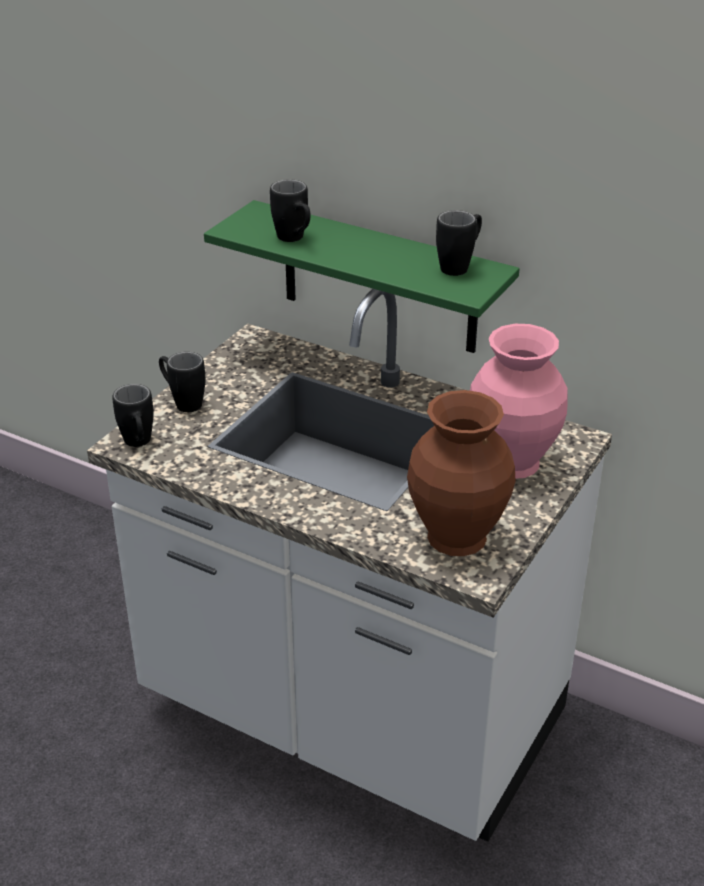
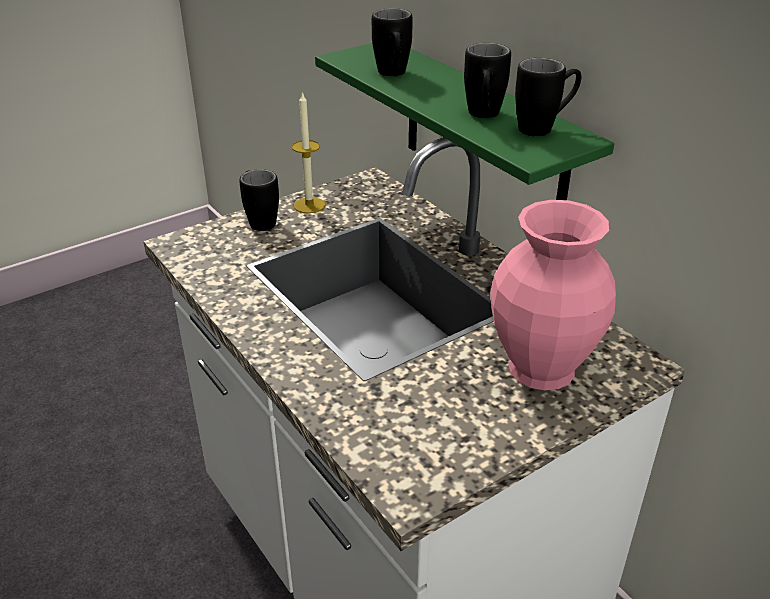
camera: 25 degrees right, 0 degrees up
black mug [112,384,154,447] -> black mug moved to [464,43,511,118]
brown vase [407,390,515,556] -> none
none -> candle [292,91,325,213]

